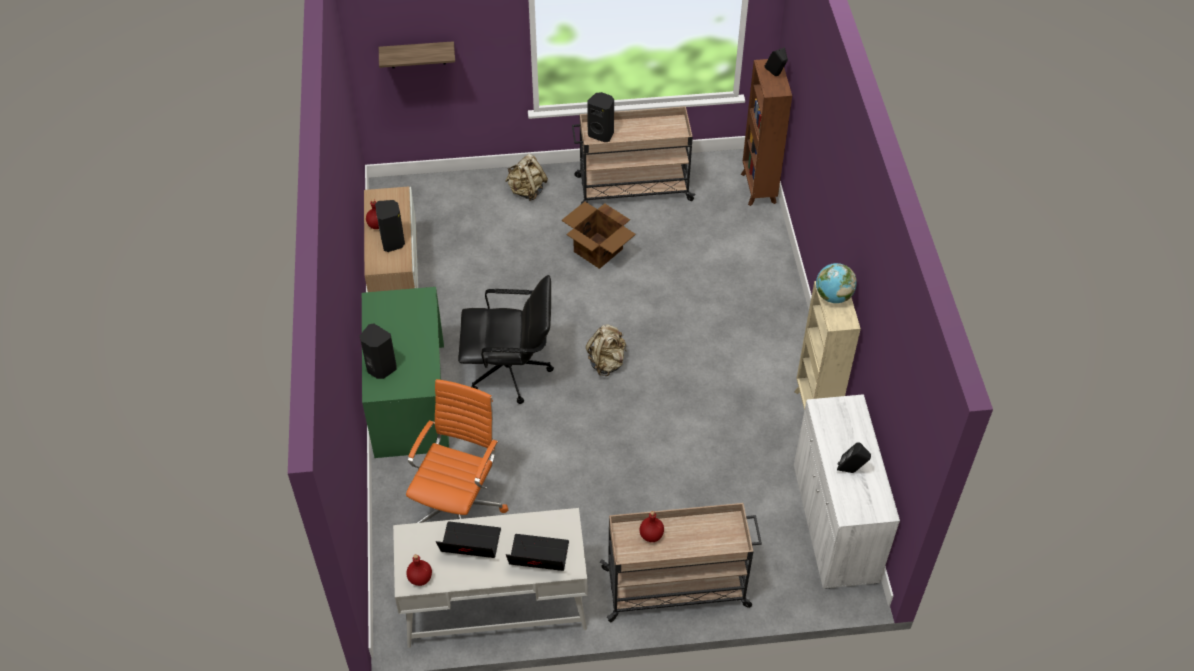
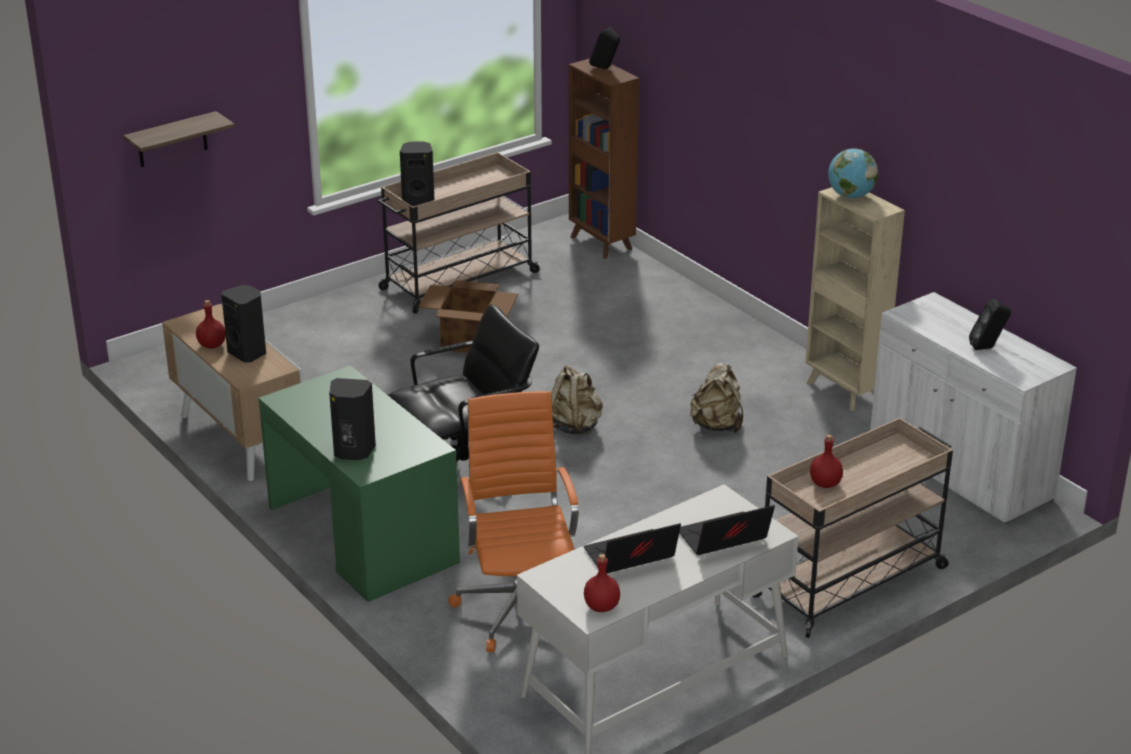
camera: 30 degrees left, 20 degrees down
beige backpack [505,154,548,201] -> beige backpack moved to [689,363,743,433]

